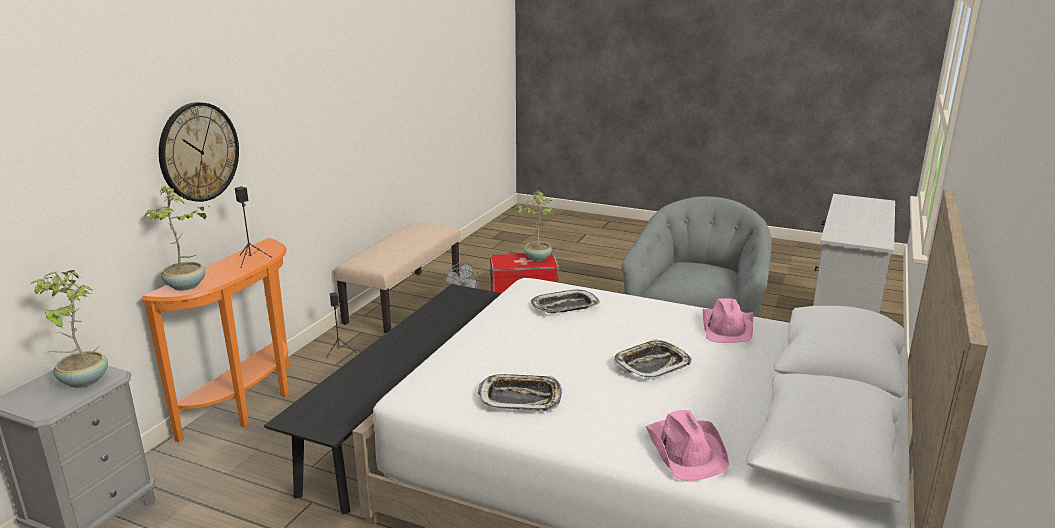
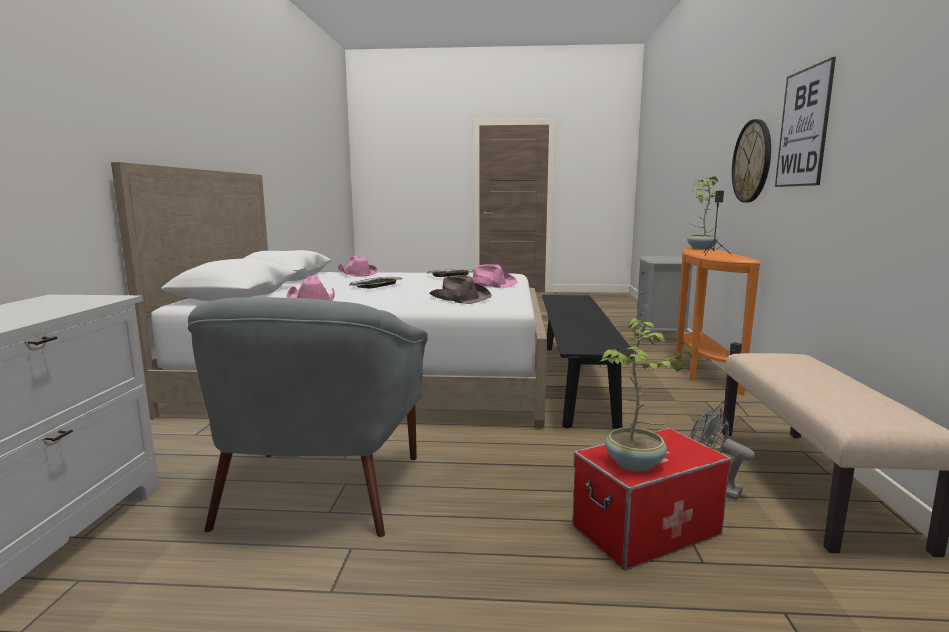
camera: 160 degrees right, 10 degrees down
potted plant [29,270,108,388] -> none
tray [531,289,600,313] -> brown hat [429,275,491,304]
none -> pink hat [471,264,518,288]
none -> picture [775,57,836,187]

